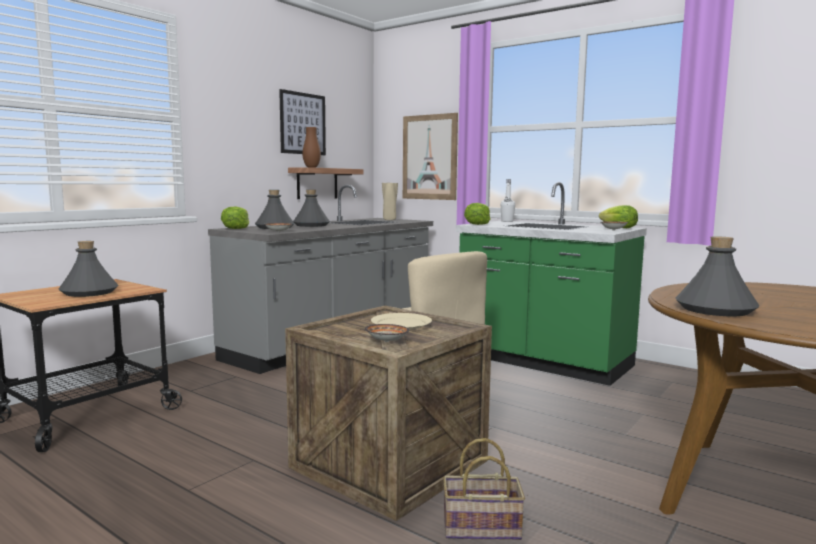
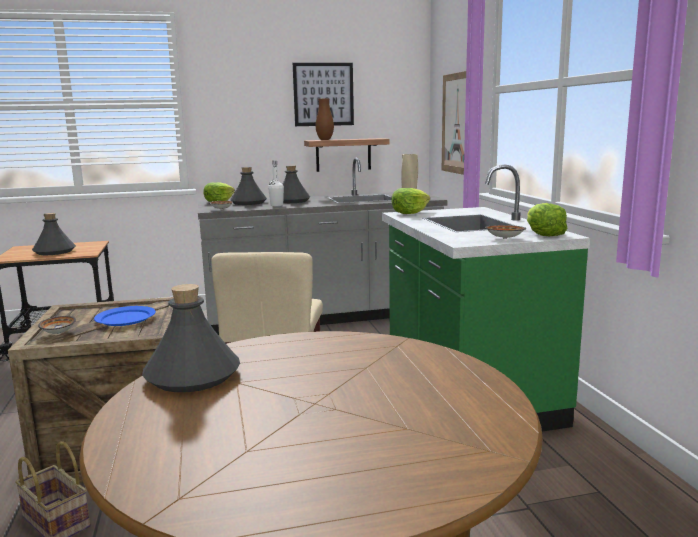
camera: 40 degrees right, 5 degrees up
beige plate [371,313,432,330] -> blue plate [94,306,156,326]
white bottle [501,179,515,222] -> white bottle moved to [268,161,284,206]

